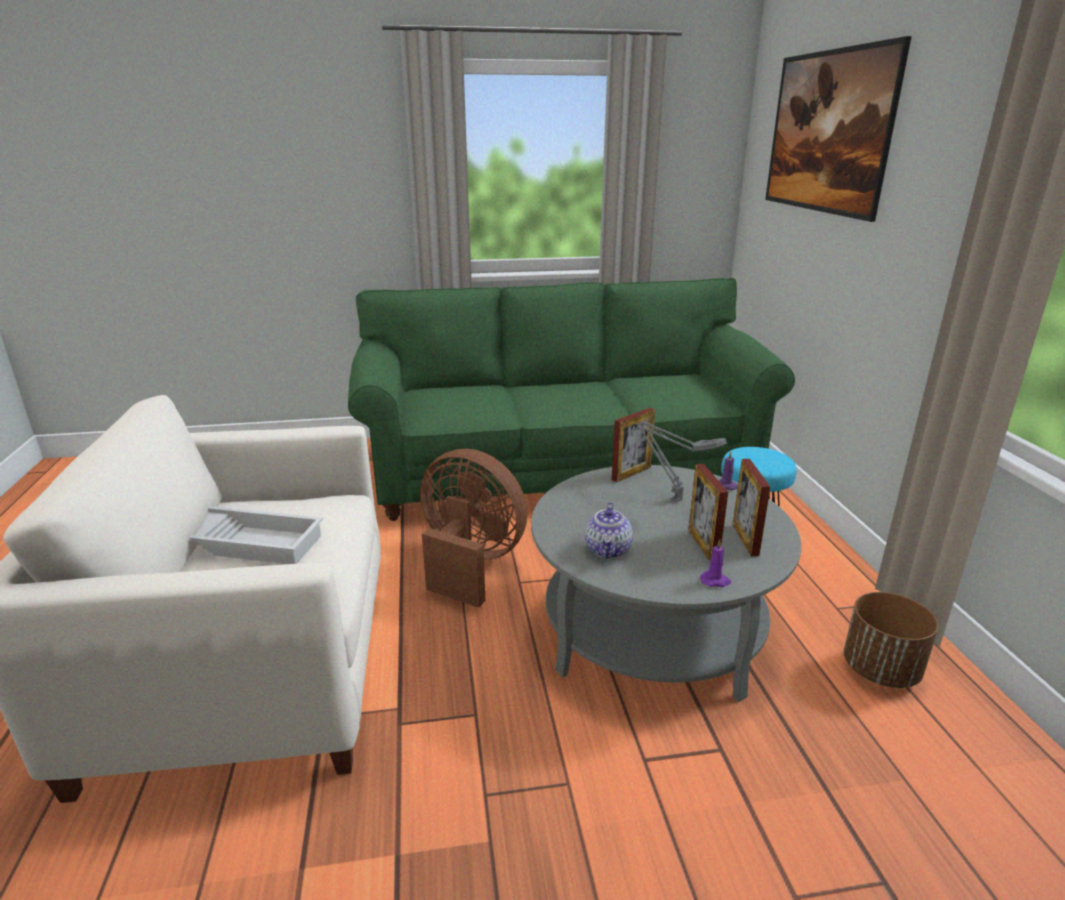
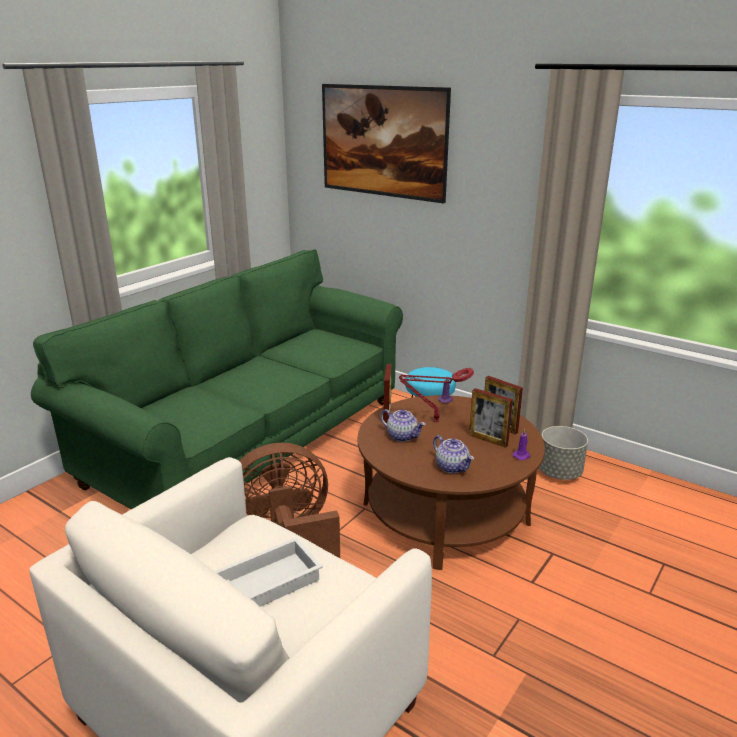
camera: 45 degrees left, 0 degrees up
grey coffee table [531,465,801,702] -> brown coffee table [358,395,545,570]
grey table lamp [640,422,727,502] -> red table lamp [399,368,474,422]
brown planter [844,592,938,688] -> grey planter [539,426,588,480]
none -> teapot [380,409,426,442]

